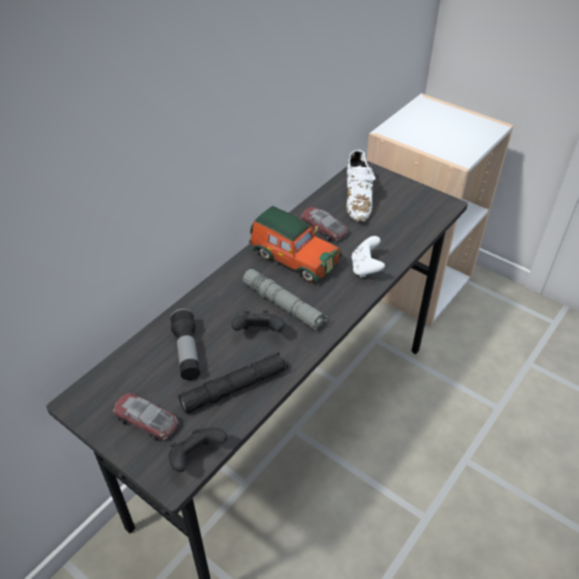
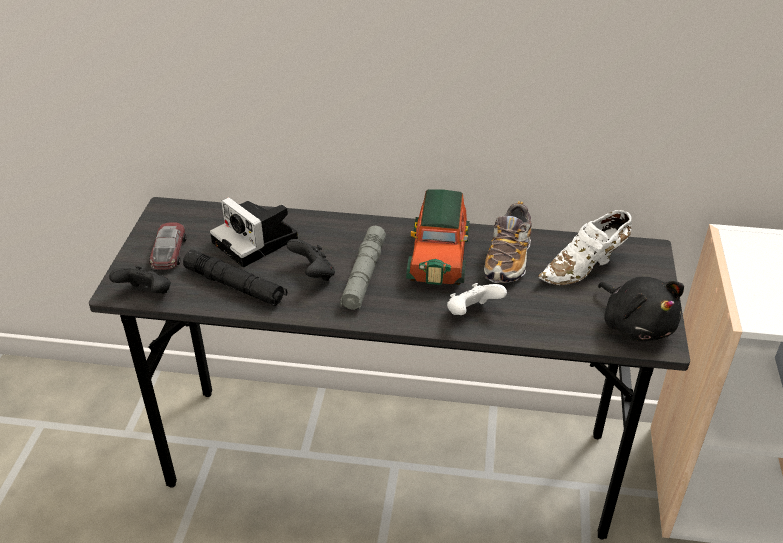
camera: 60 degrees right, 5 degrees down
flashlight [170,308,200,380] -> camera [210,197,298,267]
toy car [301,207,348,241] -> shoe [484,201,532,283]
none -> black plush toy [598,277,684,341]

